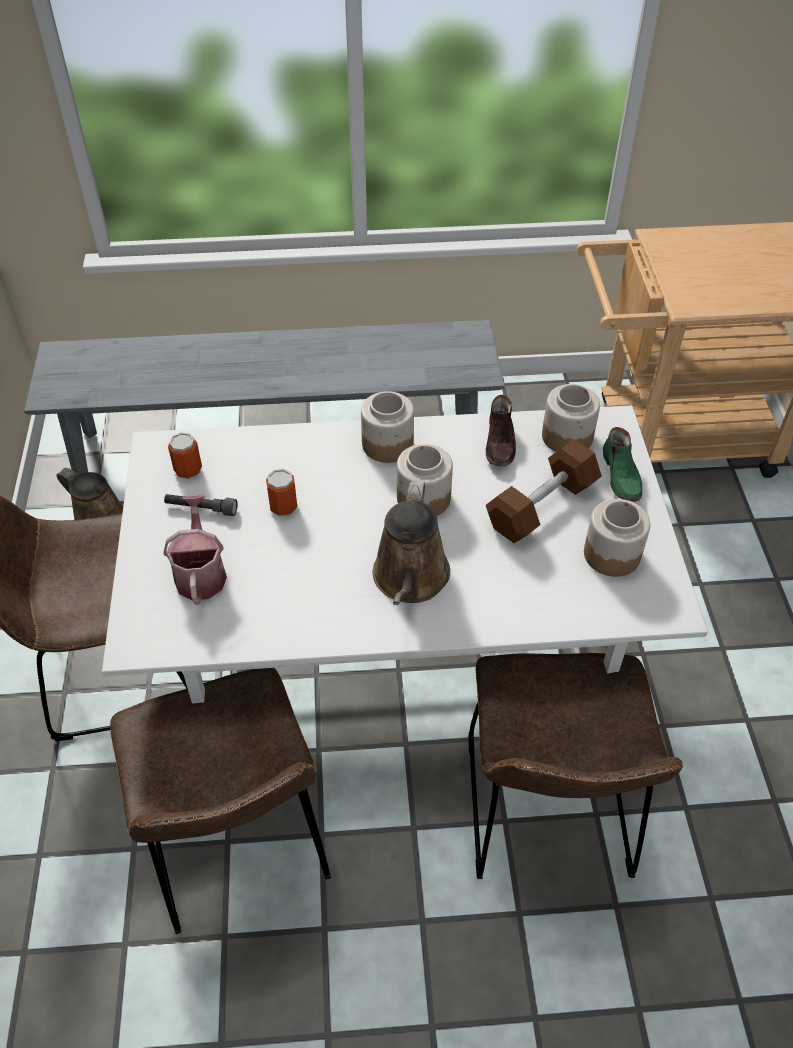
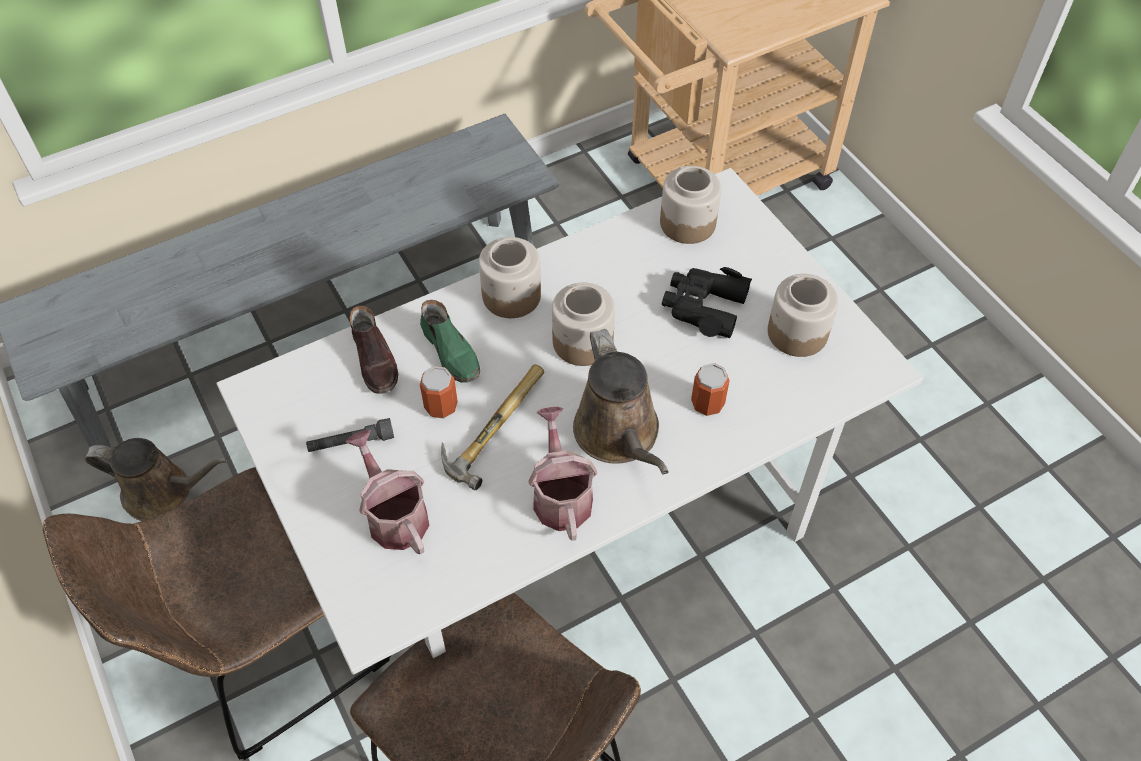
camera: 25 degrees left, 5 degrees up
can [168,432,202,479] -> can moved to [691,363,730,416]
brown chair [468,653,683,879] -> none
brown shoe [486,395,516,467] -> brown shoe moved to [350,306,398,394]
brown dumbbell [486,439,602,543] -> black binoculars [662,267,752,338]
green shoe [603,427,642,502] -> green shoe moved to [420,300,480,383]
none -> hammer [442,365,544,490]
none -> watering can [528,407,597,541]

